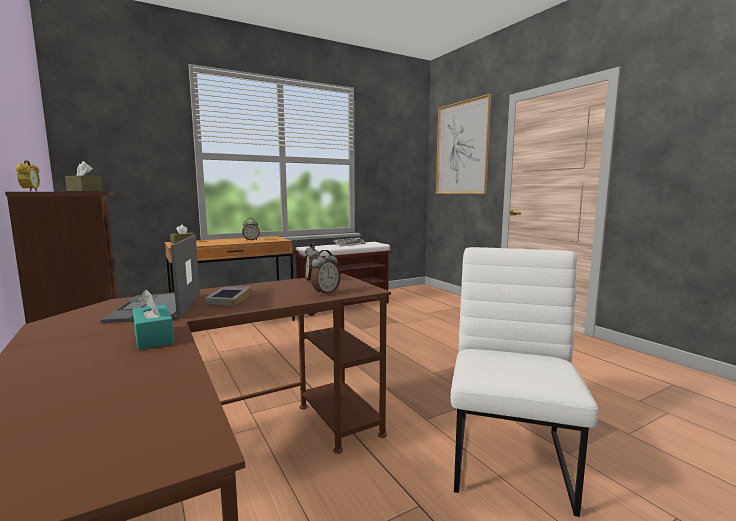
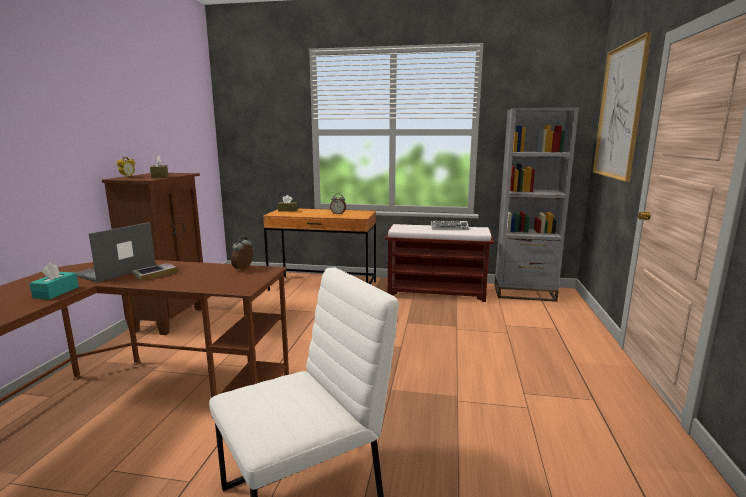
camera: 40 degrees right, 5 degrees up
alarm clock [311,250,341,295] -> none
none -> grey bookcase [495,107,579,302]

